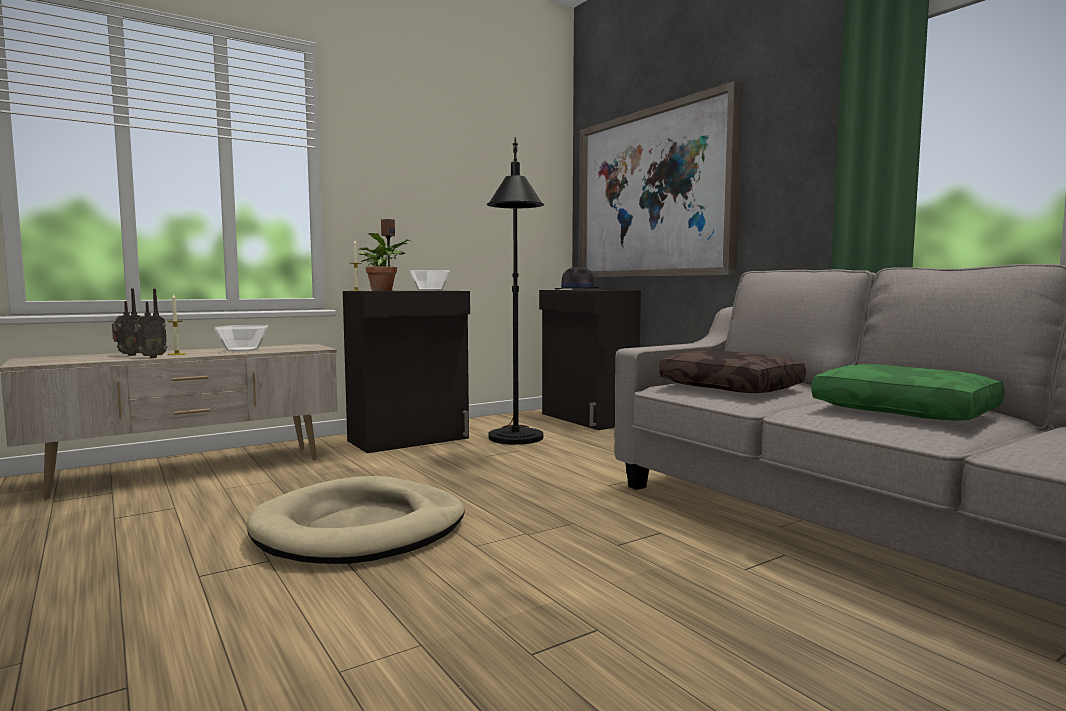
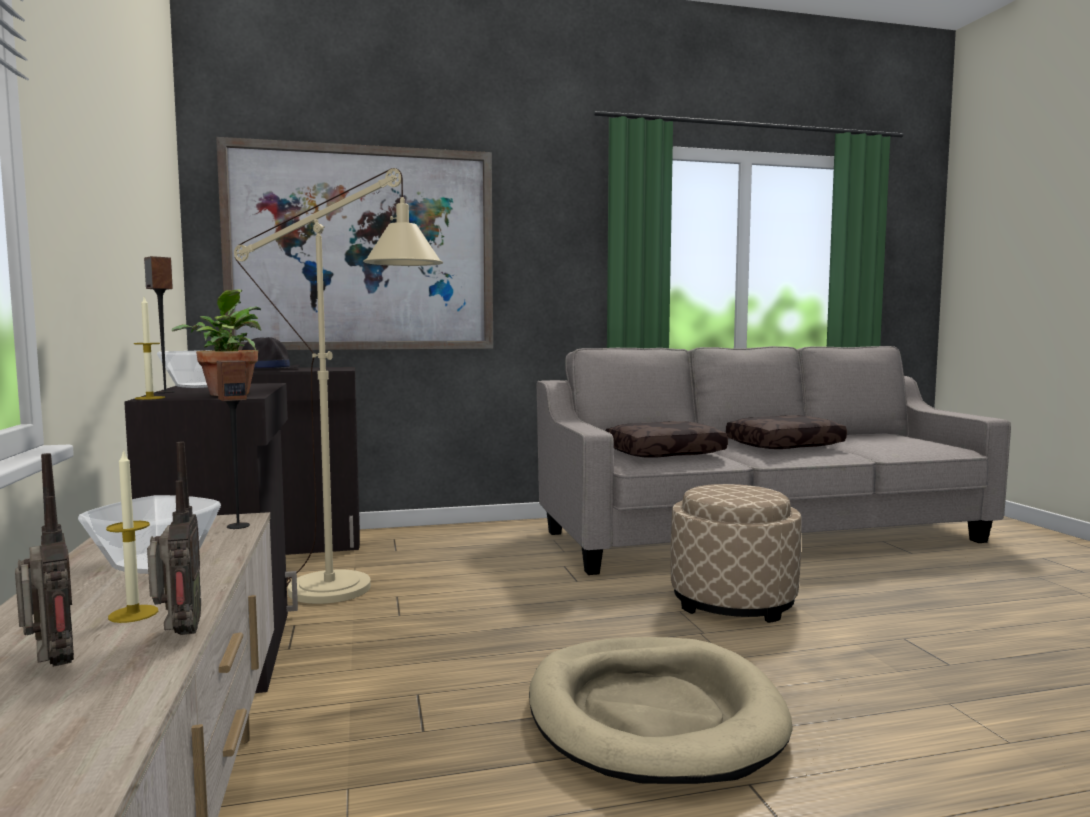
camera: 70 degrees left, 0 degrees up
black floor lamp [487,137,544,445] -> beige floor lamp [234,168,443,604]
green pillow [811,364,1004,421] -> brown pillow [726,415,847,449]
none -> speaker [217,360,250,529]
none -> beige ottoman [671,484,801,623]

